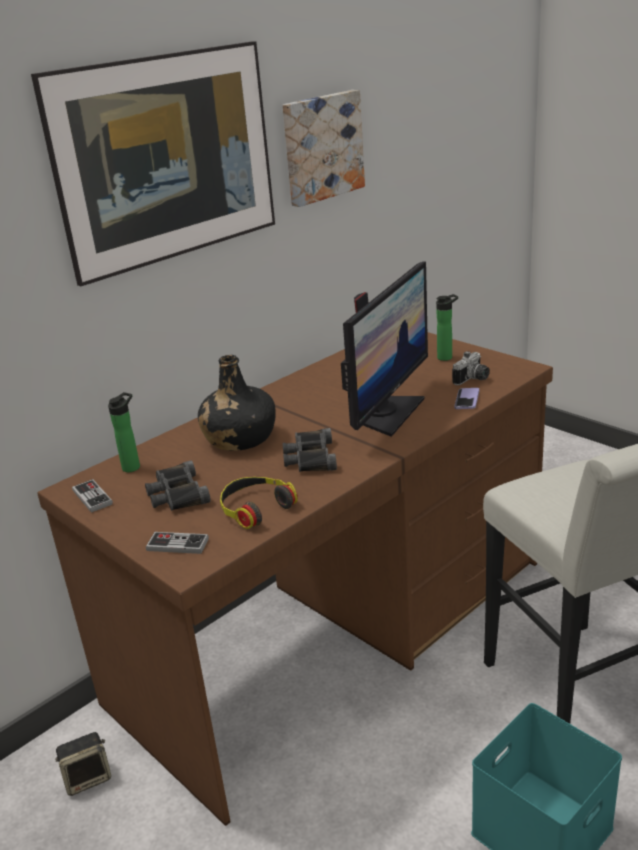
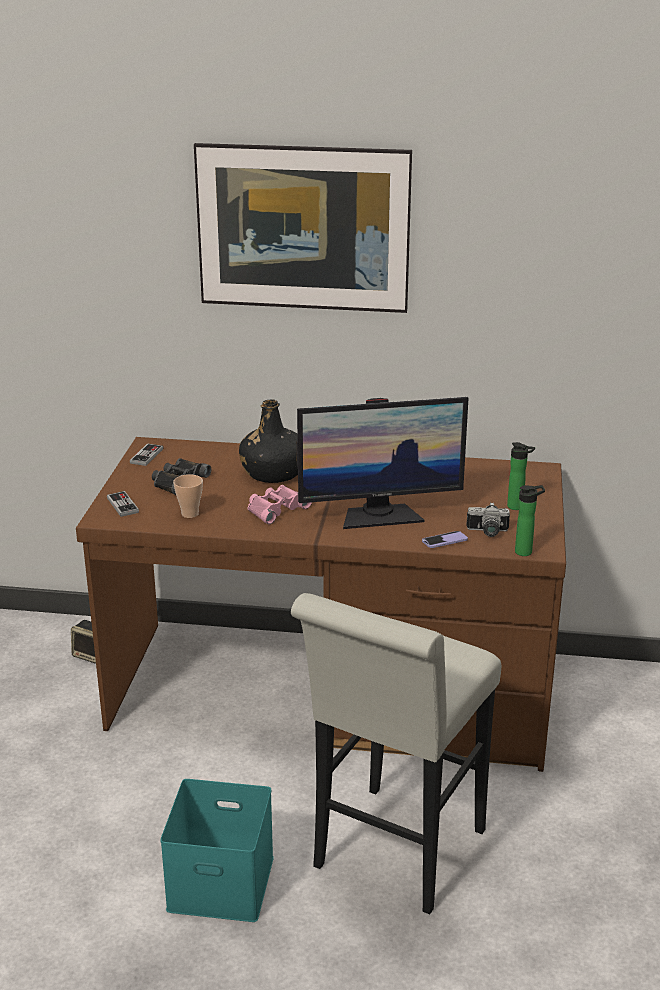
camera: 50 degrees right, 0 degrees up
bottle [108,392,140,472] -> bottle moved to [515,485,545,556]
headphones [220,477,298,529] -> cup [173,474,203,518]
picture [282,90,365,207] -> none
black binoculars [282,428,337,472] -> pink binoculars [248,485,312,524]

